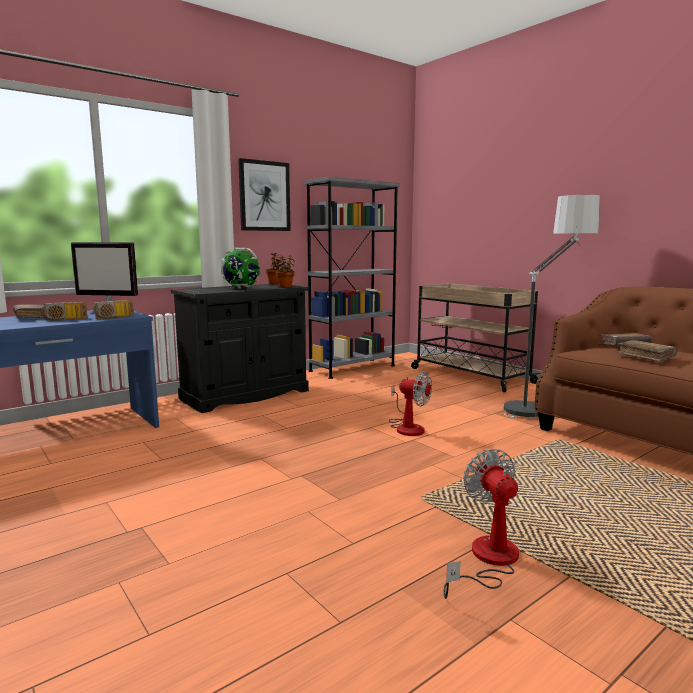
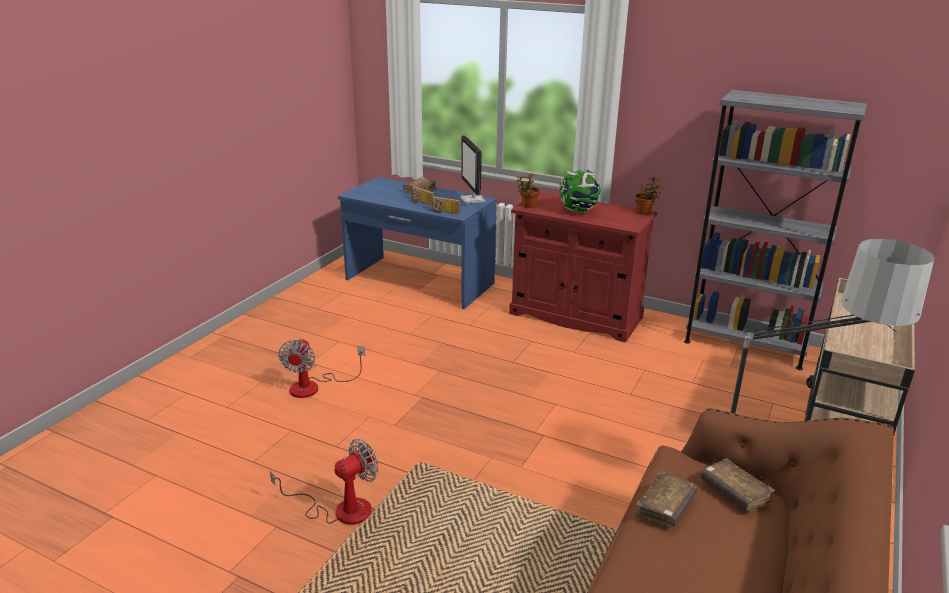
camera: 65 degrees right, 15 degrees up
black cabinet [171,284,309,413] -> red cabinet [509,192,657,342]
picture [238,158,291,231] -> none
potted plant [275,254,295,288] -> potted plant moved to [517,173,540,208]
fan [389,371,432,436] -> fan moved to [278,338,365,398]

